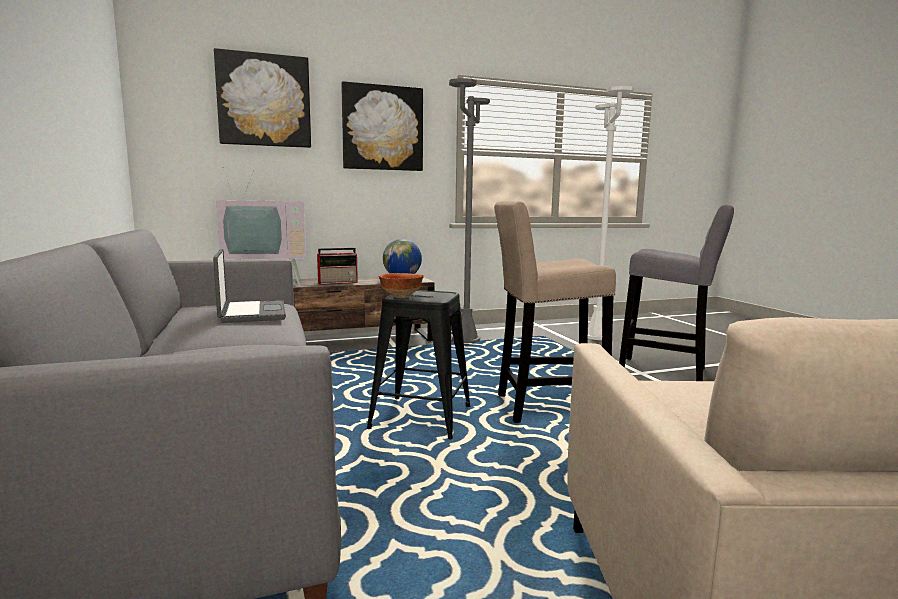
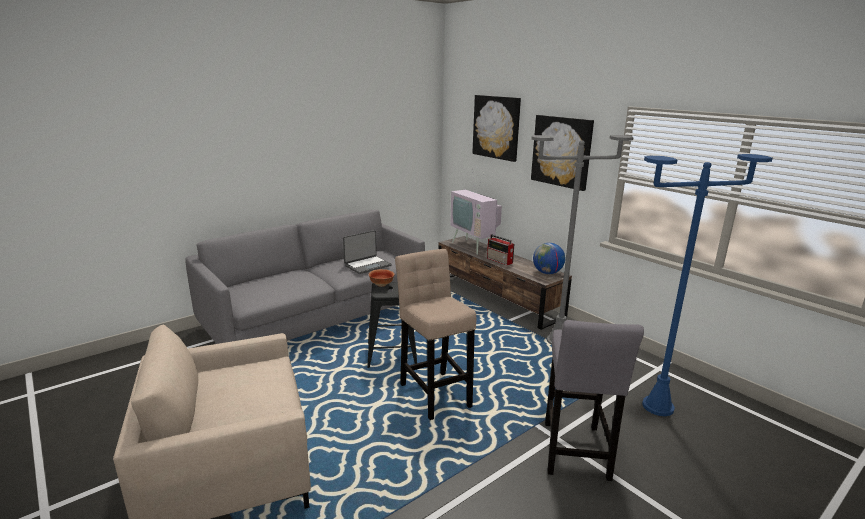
camera: 70 degrees right, 10 degrees up
white floor lamp [588,86,634,340] -> blue floor lamp [642,154,773,416]

